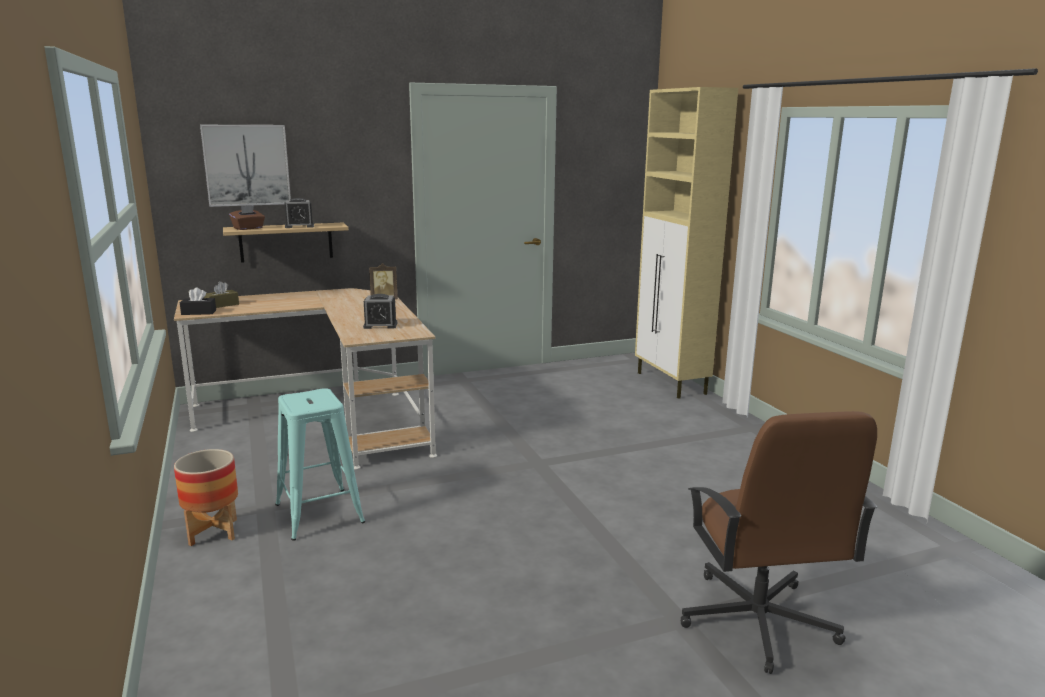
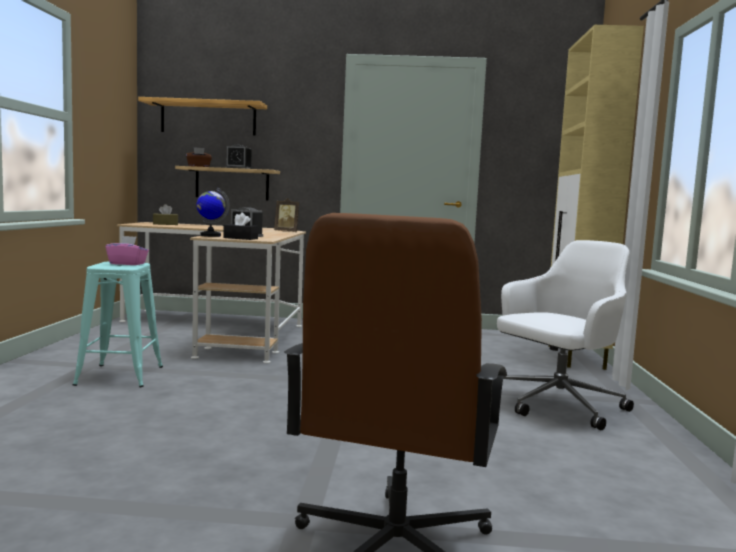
camera: 25 degrees right, 10 degrees down
planter [174,449,238,546] -> none
black tissue box [180,287,216,315] -> black tissue box moved to [223,212,258,240]
picture [200,125,291,207] -> shelf [138,97,267,136]
none -> pink tissue box [106,236,149,265]
none -> globe [196,188,230,237]
none -> white office chair [497,240,634,430]

